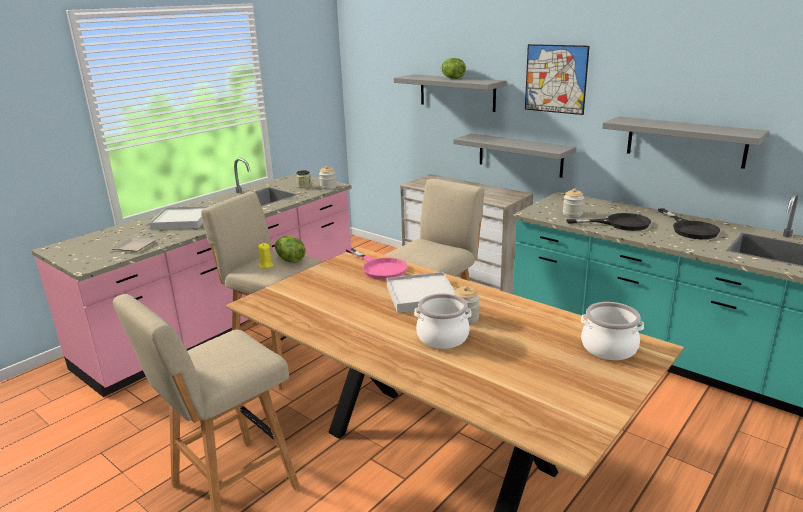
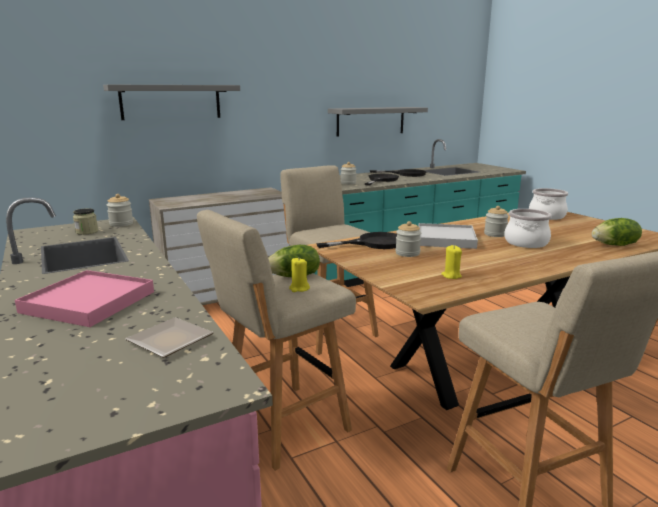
camera: 70 degrees left, 5 degrees down
white tray [149,206,209,230] -> pink tray [15,270,154,327]
pink frying pan [346,248,407,280] -> black frying pan [316,232,397,249]
lettuce [441,58,466,79] -> lettuce moved to [592,218,642,246]
grey shelf [453,133,576,178] -> none
picture [525,44,590,115] -> none
none -> jar [396,221,421,257]
none -> yellow candle [441,245,462,279]

